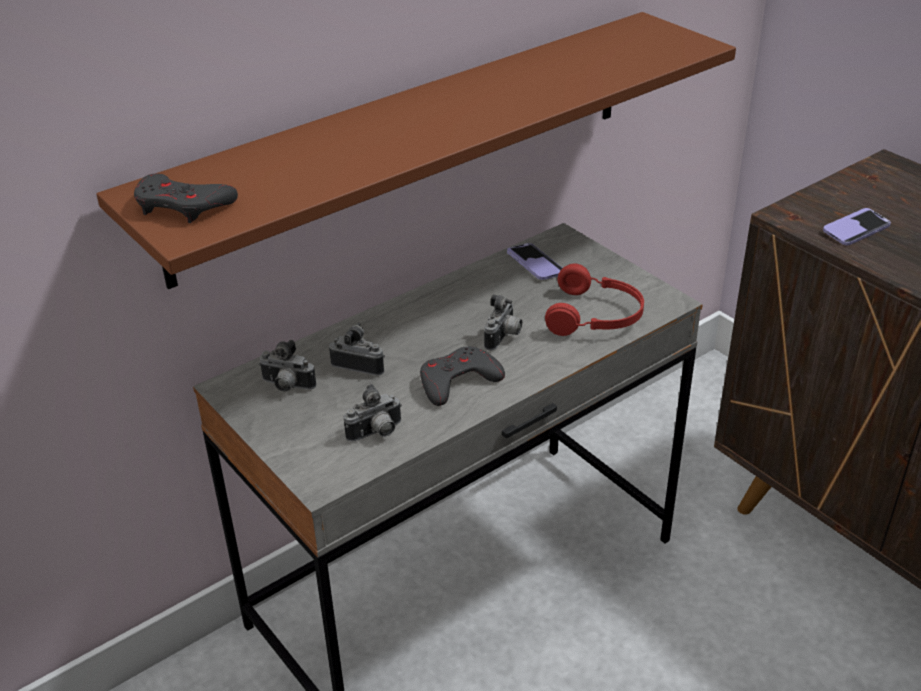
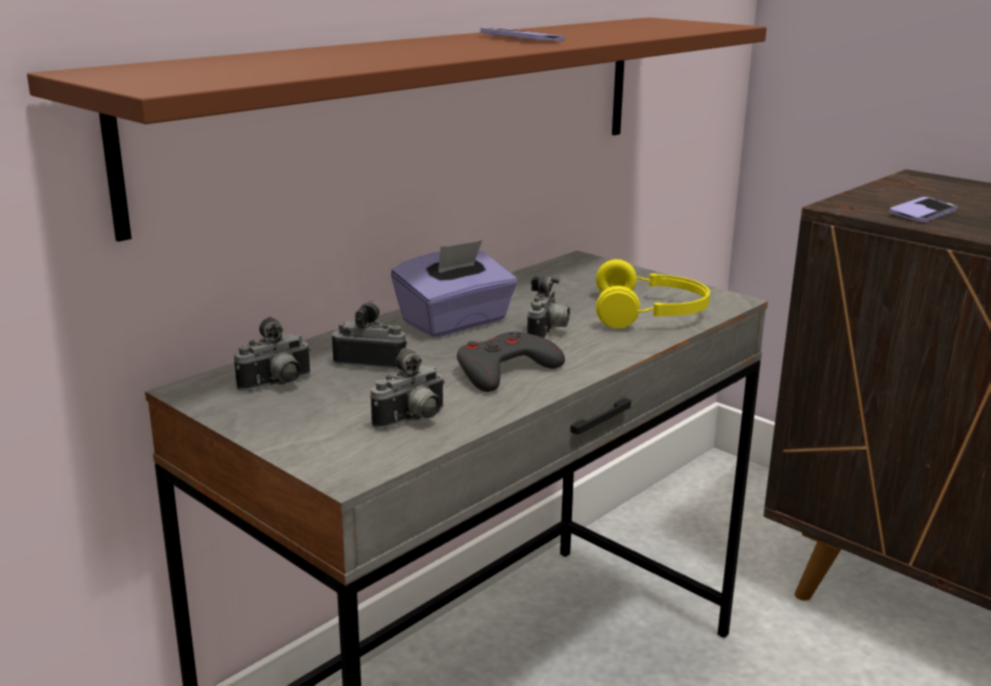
camera: 10 degrees left, 15 degrees down
grey game controller [134,173,238,223] -> none
camera [259,340,316,392] -> camera turned 45 degrees counterclockwise [234,317,311,391]
phone [507,243,562,280] -> phone moved to [480,28,565,41]
red headphones [545,264,644,336] -> yellow headphones [596,259,710,328]
none -> purple tissue box [391,240,518,338]

